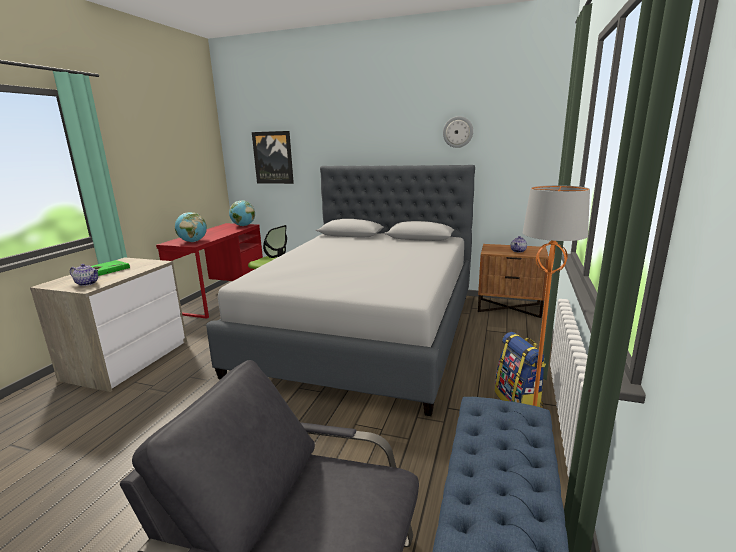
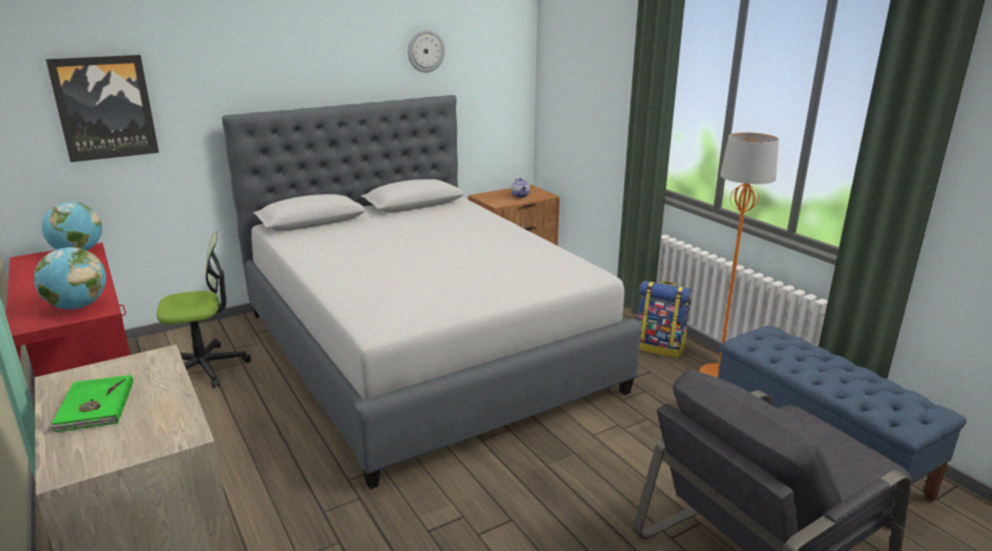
camera: 50 degrees left, 5 degrees up
teapot [70,264,99,286] -> none

